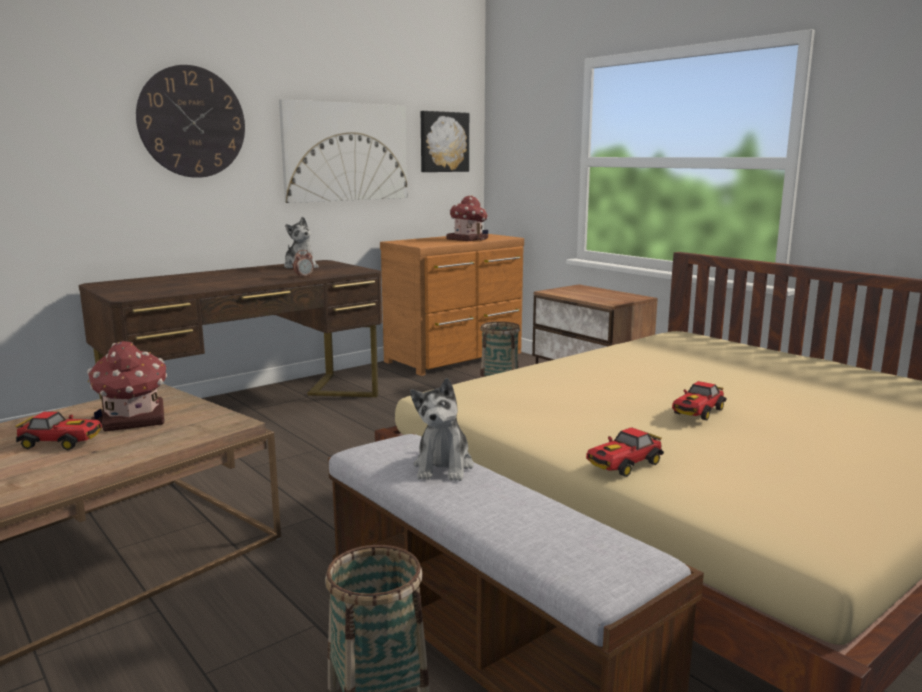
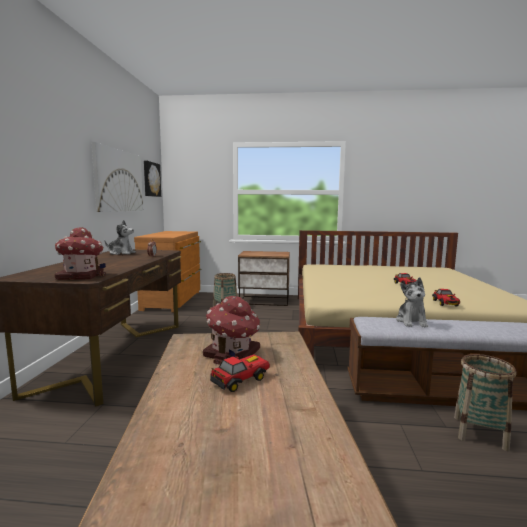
camera: 45 degrees left, 5 degrees down
wall clock [136,65,245,178] -> none
plush toy [410,378,474,481] -> plush toy turned 45 degrees clockwise [396,277,428,327]
toy house [446,195,488,241] -> toy house moved to [55,227,106,280]

